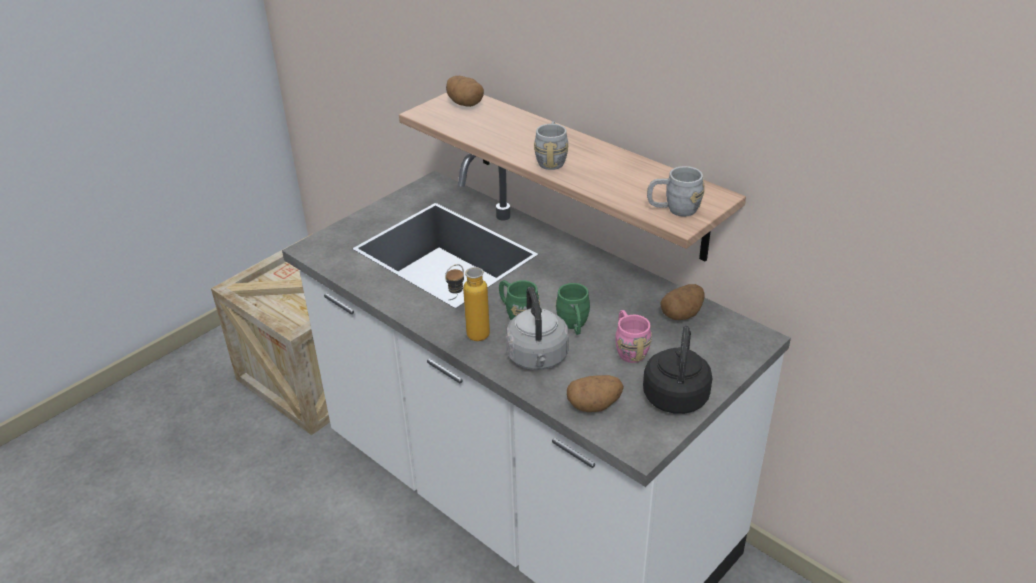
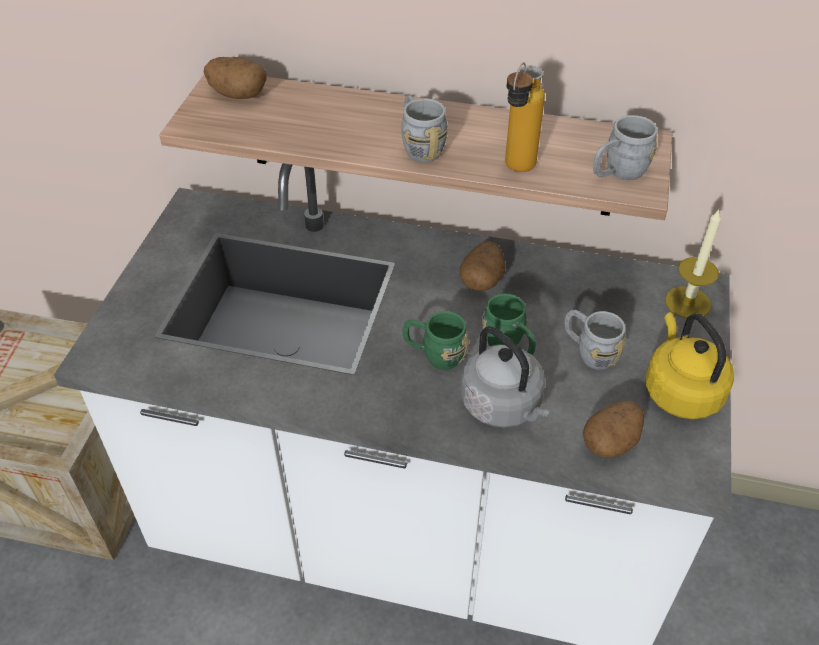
camera: 30 degrees left, 10 degrees up
bottle [445,264,490,341] -> bottle moved to [505,62,545,172]
pink mug [615,310,652,363] -> grey mug [564,310,626,370]
black kettle [643,326,712,414] -> yellow kettle [646,312,734,419]
potato [660,284,705,320] -> potato moved to [460,241,505,291]
none -> candle [665,208,721,319]

